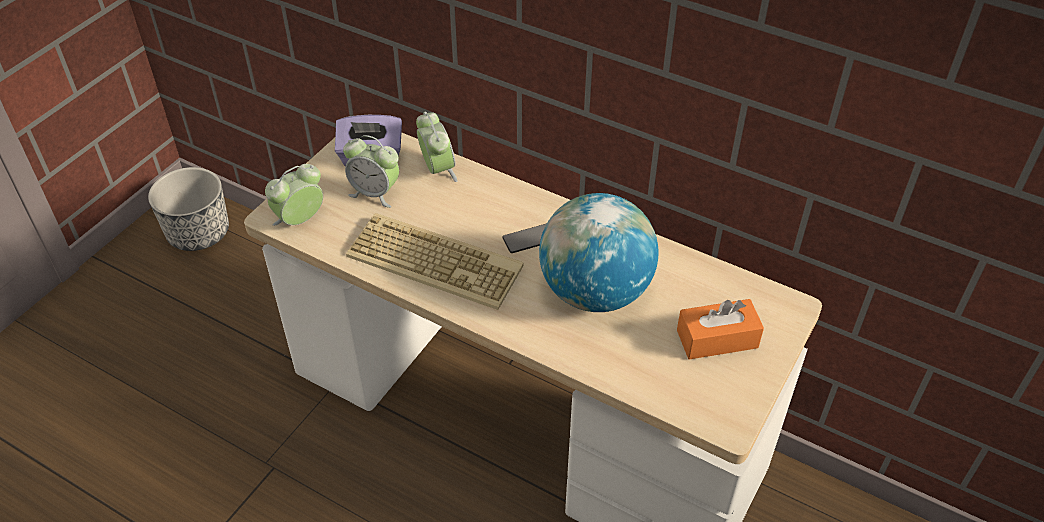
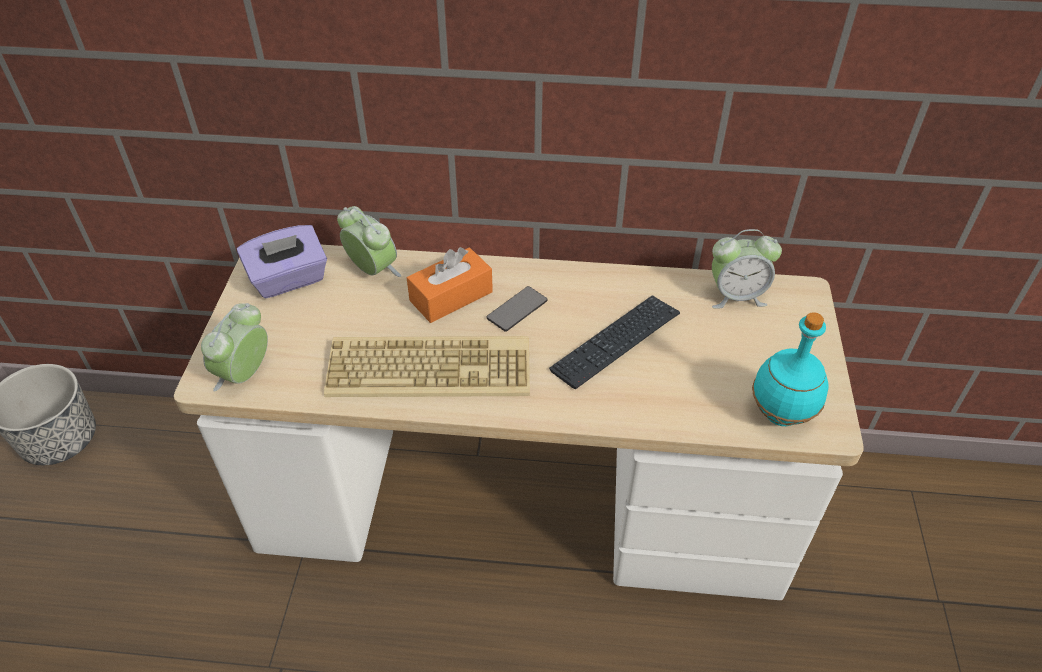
camera: 25 degrees left, 0 degrees up
alarm clock [343,135,399,208] -> alarm clock moved to [712,229,782,309]
globe [539,193,658,312] -> keyboard [549,295,680,389]
orange tissue box [677,299,764,360] -> orange tissue box moved to [407,247,493,323]
none -> turquoise bottle [752,312,829,426]

